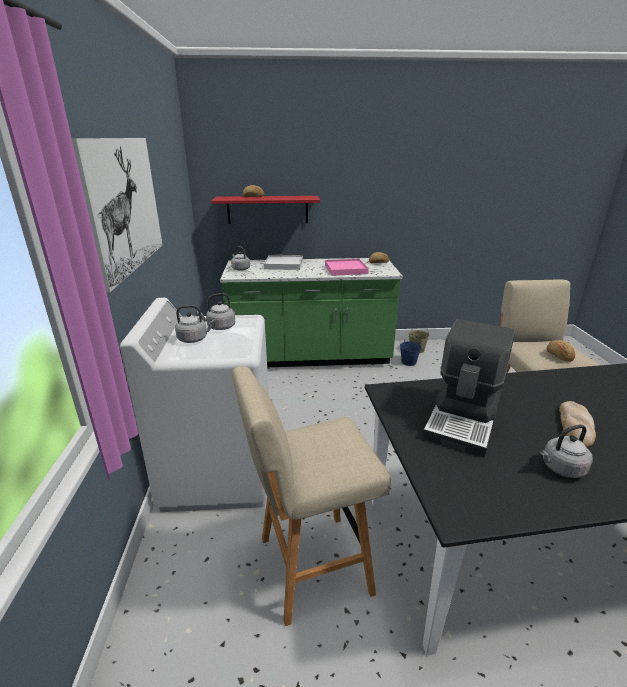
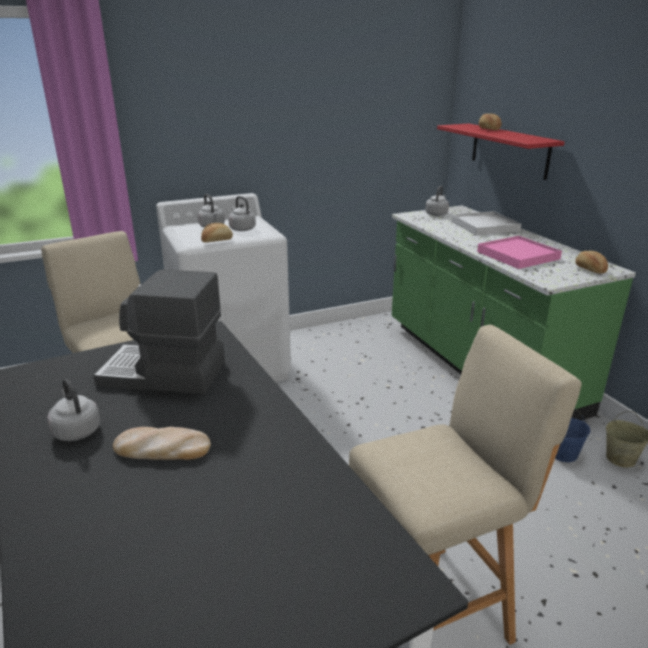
camera: 70 degrees right, 0 degrees up
picture [72,138,162,292] -> none
bread [547,340,575,362] -> bread moved to [201,223,233,243]

